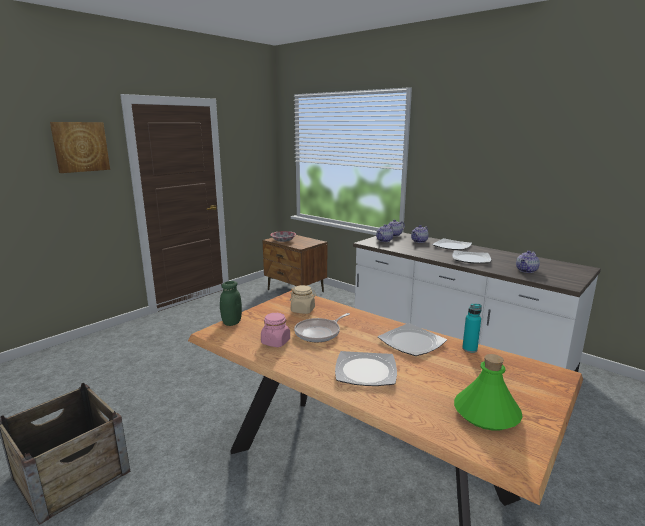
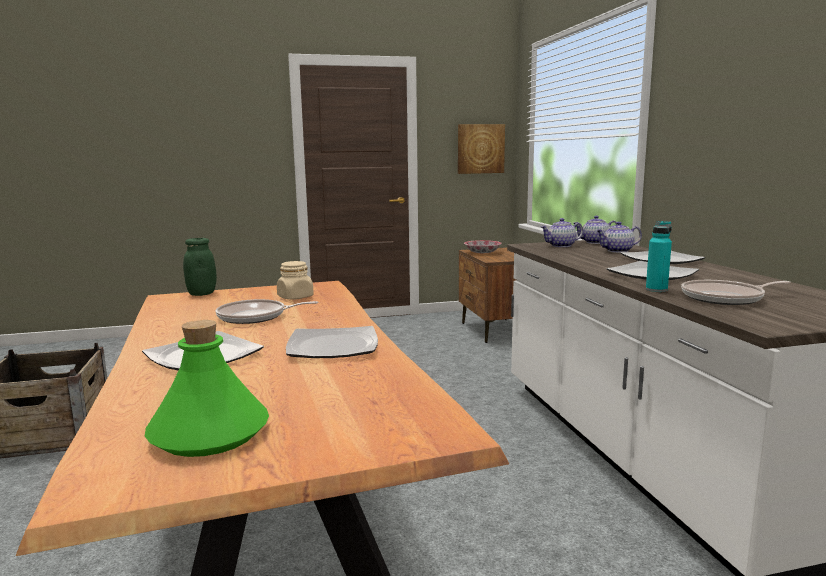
camera: 35 degrees right, 5 degrees down
picture [50,122,110,173] -> picture moved to [458,124,505,174]
pink jar [261,313,290,347] -> none
turquoise bottle [462,304,482,353] -> turquoise bottle moved to [646,221,672,292]
teapot [516,251,540,273] -> frying pan [681,280,791,305]

